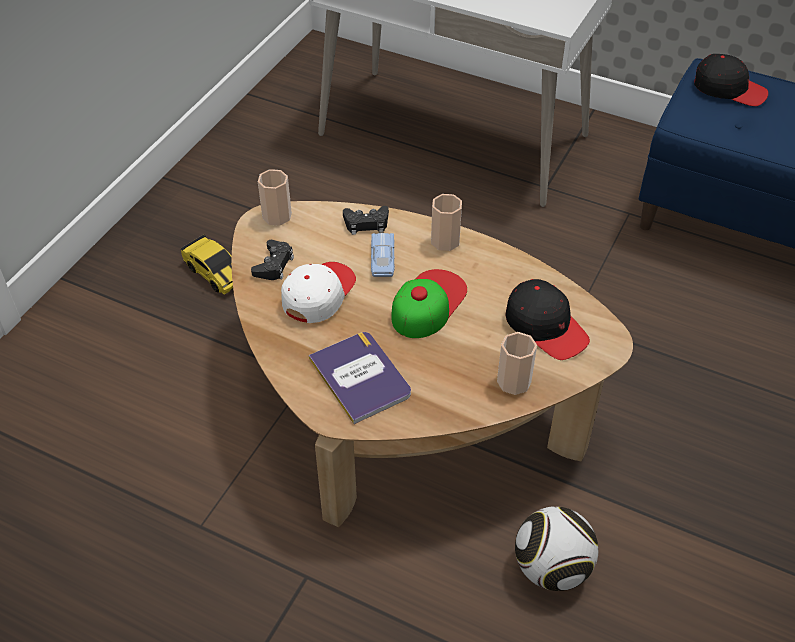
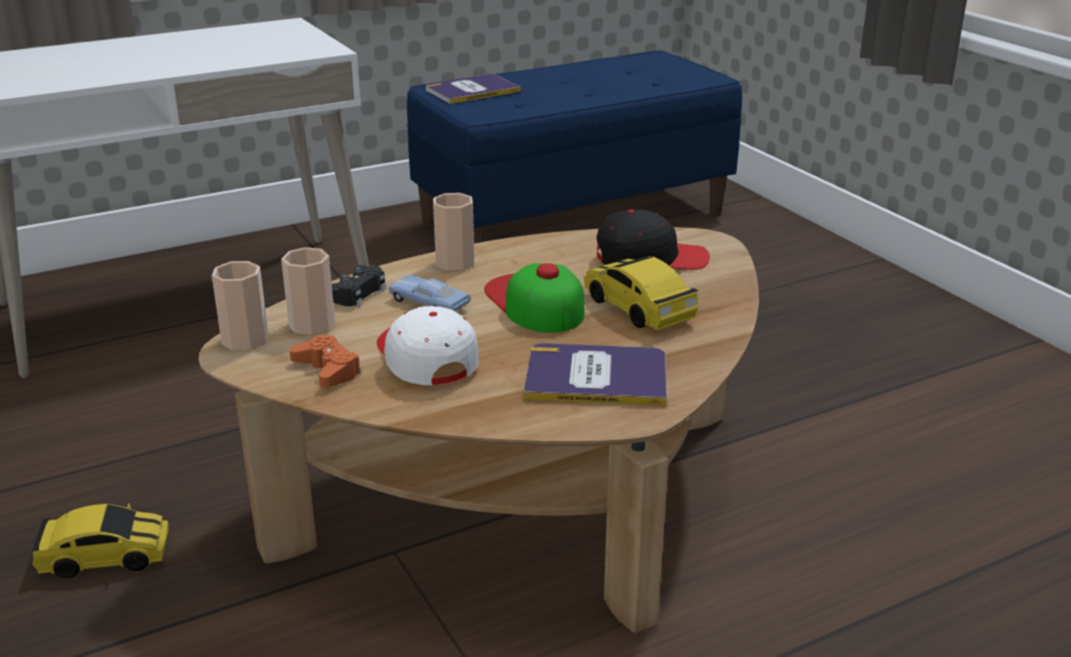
camera: 55 degrees left, 20 degrees down
black game controller [251,240,294,280] -> orange game controller [290,335,361,388]
cup [497,332,537,395] -> cup moved to [281,247,335,335]
football [515,506,598,591] -> none
black cap [694,54,769,106] -> book [426,74,520,104]
none -> toy car [583,256,699,331]

